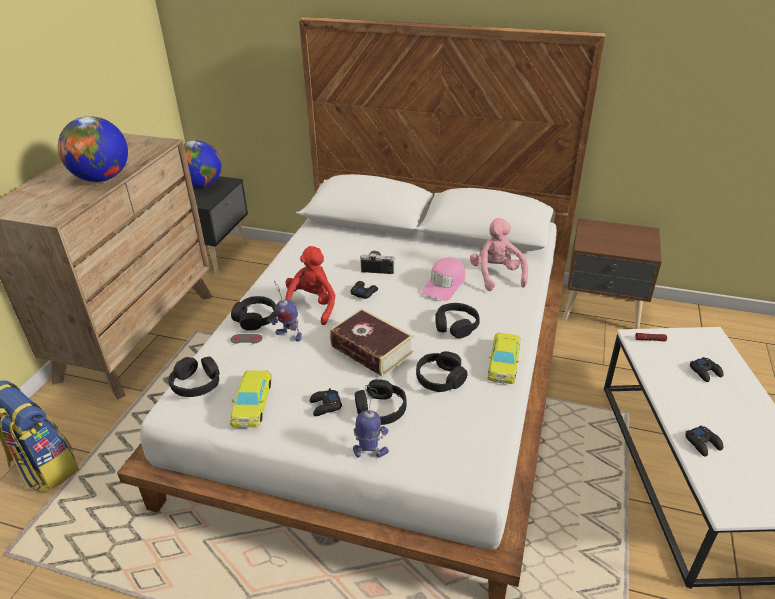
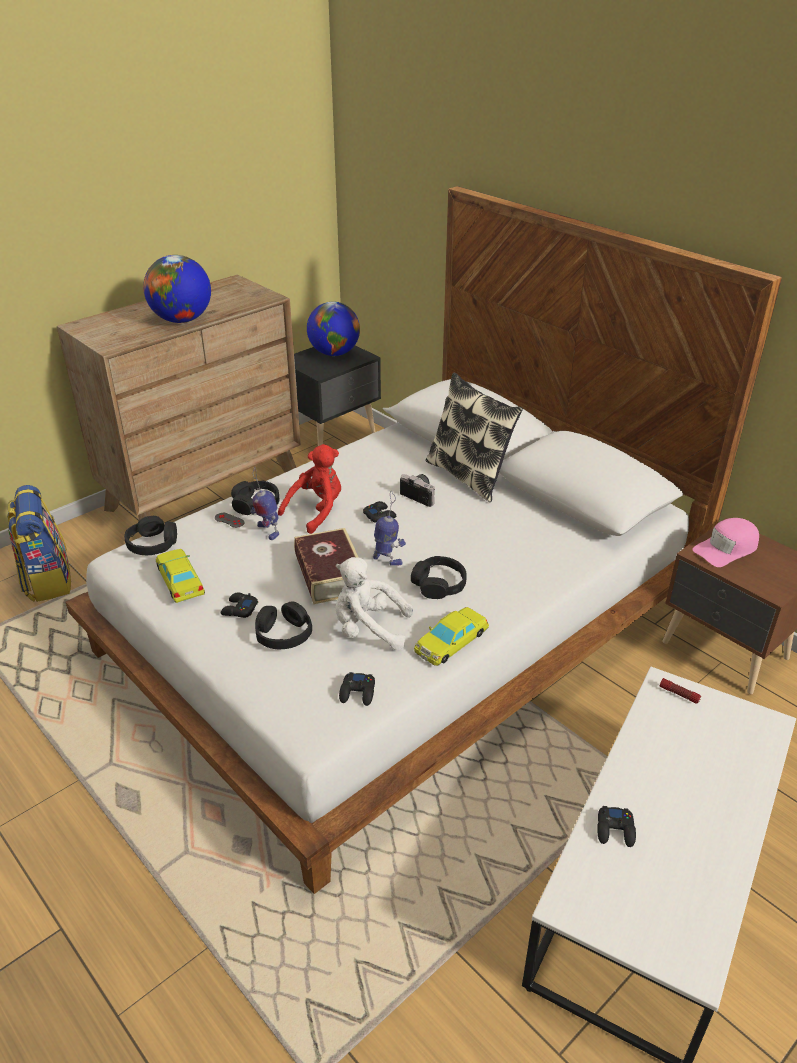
camera: 30 degrees right, 0 degrees up
yellow toy car [230,370,272,428] -> yellow toy car turned 120 degrees clockwise [156,549,205,603]
toy robot [353,385,389,458] -> toy robot moved to [373,491,406,566]
black headphones [416,351,468,392] -> white plush toy [335,557,413,650]
pink cap [422,257,465,301] -> pink cap moved to [692,518,759,567]
pink plush toy [470,218,528,291] -> none
black game controller [690,357,724,382] -> black game controller moved to [339,672,375,706]
none -> pillow [426,372,523,502]

